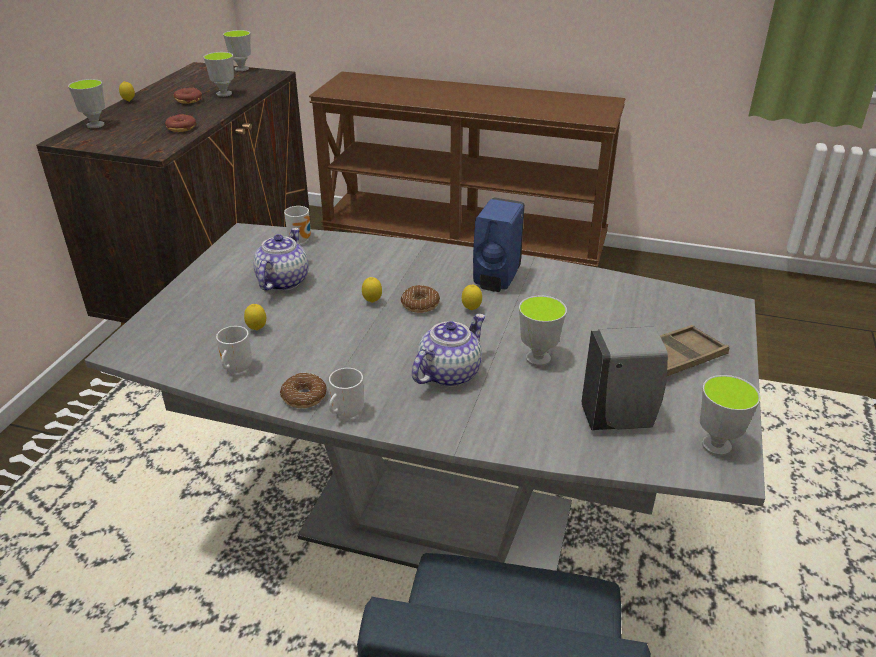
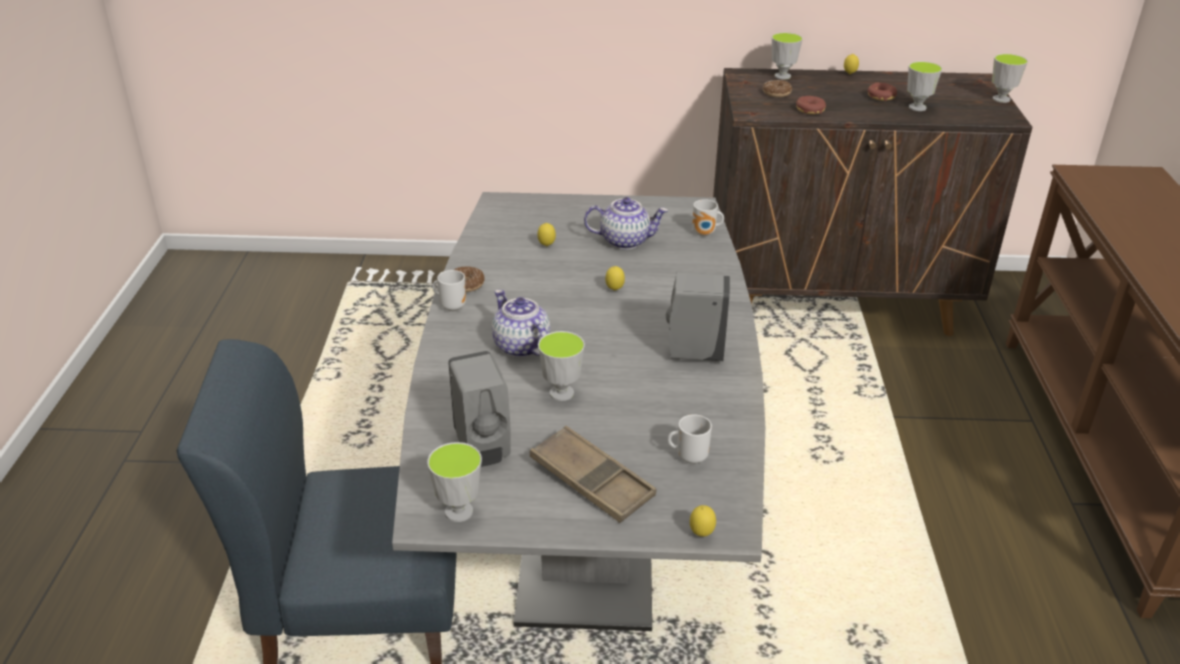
camera: 75 degrees right, 0 degrees up
mug [216,326,252,373] -> mug moved to [668,414,712,464]
donut [401,285,440,313] -> donut moved to [763,80,792,97]
teapot [412,314,485,387] -> teapot turned 150 degrees counterclockwise [492,289,550,358]
lemon [462,284,482,310] -> lemon moved to [690,505,716,537]
blue soap dispenser [473,197,525,292] -> grey soap dispenser [666,272,730,361]

